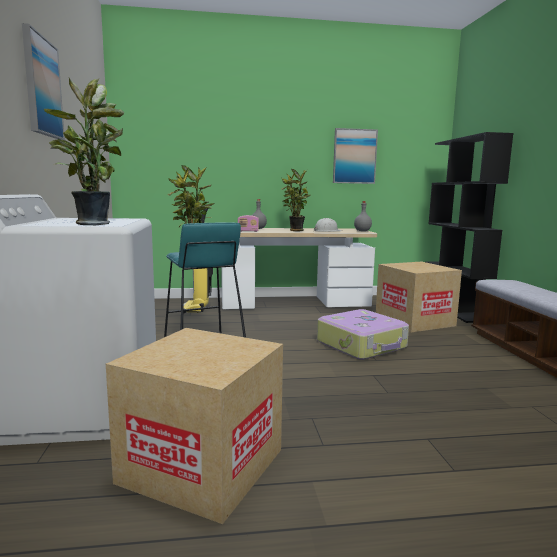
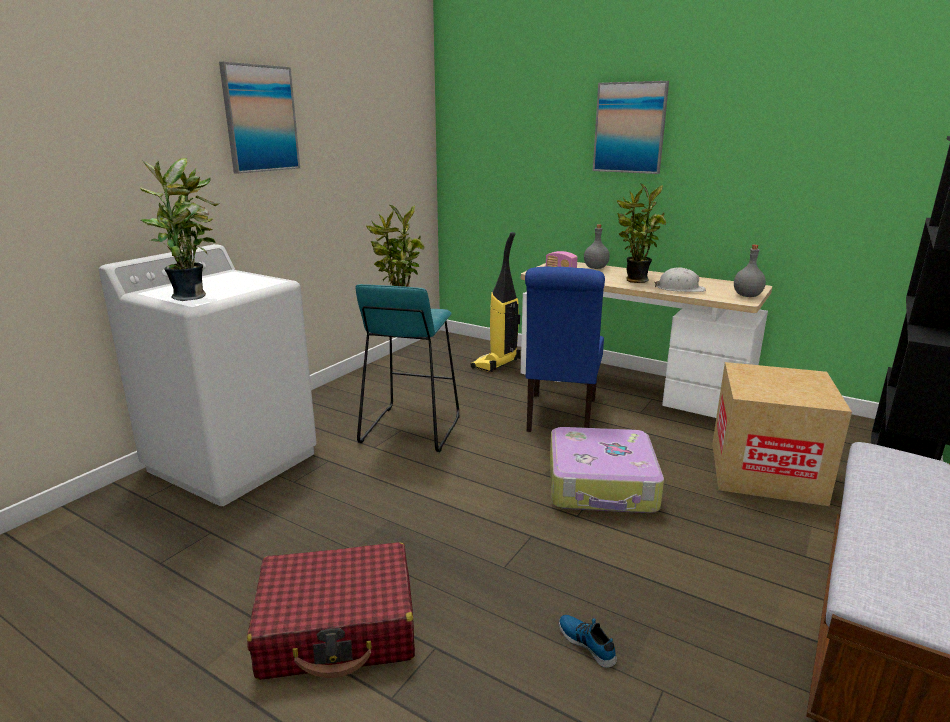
camera: 40 degrees right, 10 degrees up
cardboard box [106,328,283,524] -> none
picture [333,128,378,184] -> picture moved to [593,81,669,174]
none -> red suitcase [247,542,415,680]
none -> blue chair [525,267,605,432]
none -> shoe [559,615,617,668]

